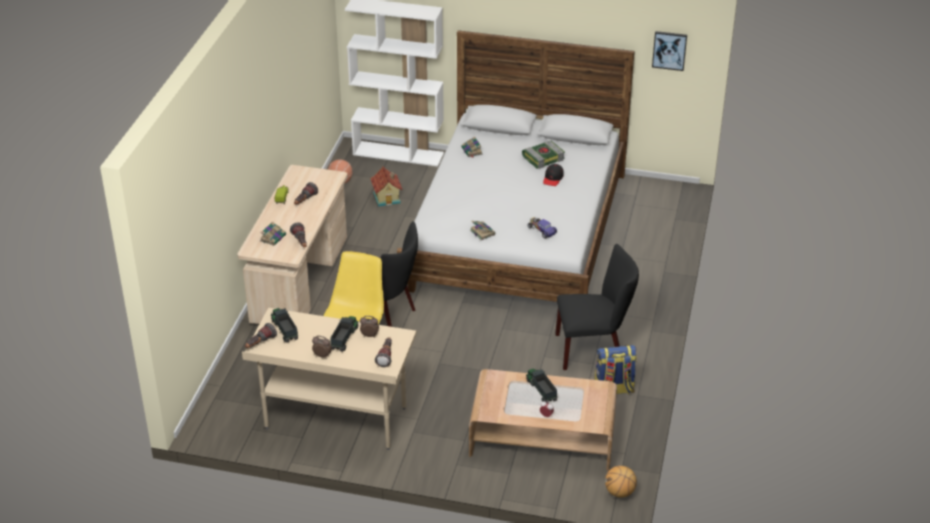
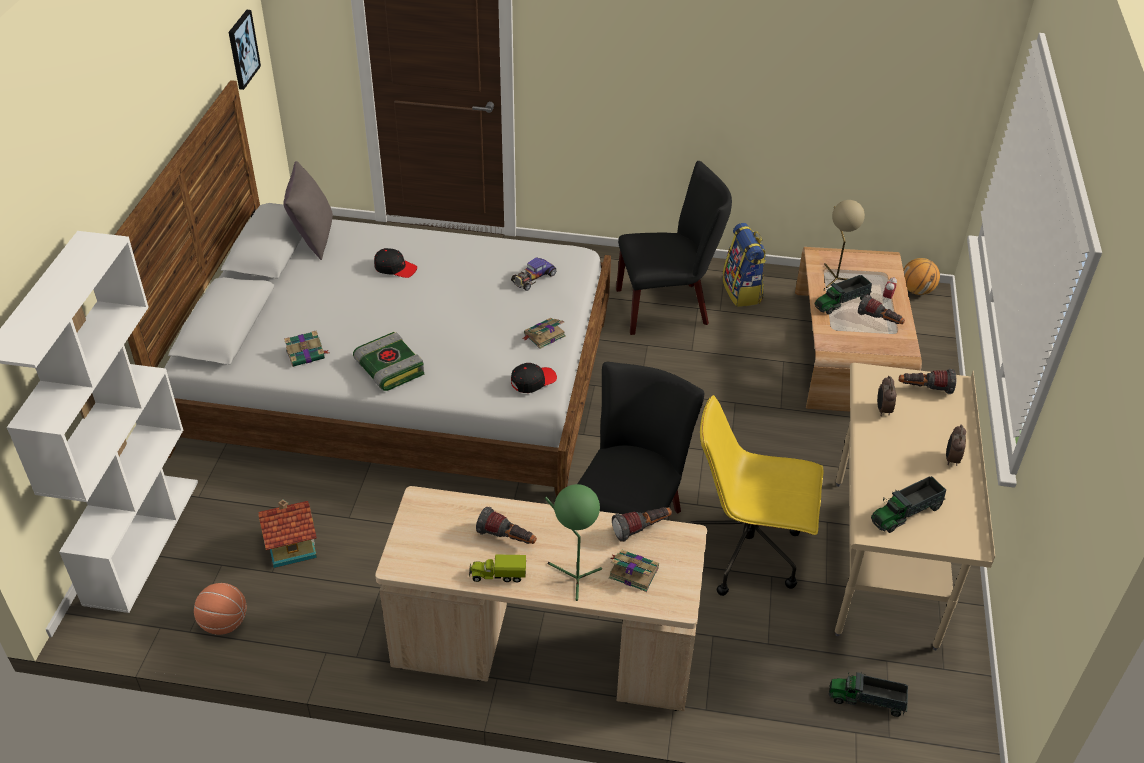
camera: 95 degrees left, 5 degrees up
flashlight [245,323,277,348] -> flashlight moved to [858,294,905,324]
toy truck [330,316,359,352] -> toy truck moved to [829,672,908,717]
book [522,141,565,169] -> book moved to [353,332,424,391]
black chair [555,244,639,370] -> black chair turned 90 degrees clockwise [616,161,732,335]
none -> grey pillow [283,161,333,260]
none -> black cap [511,363,557,393]
none -> green table lamp [545,484,602,601]
none -> beige table lamp [824,200,865,288]

